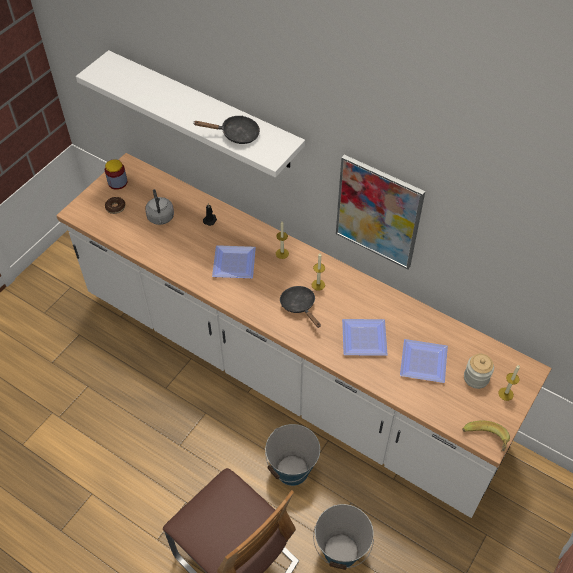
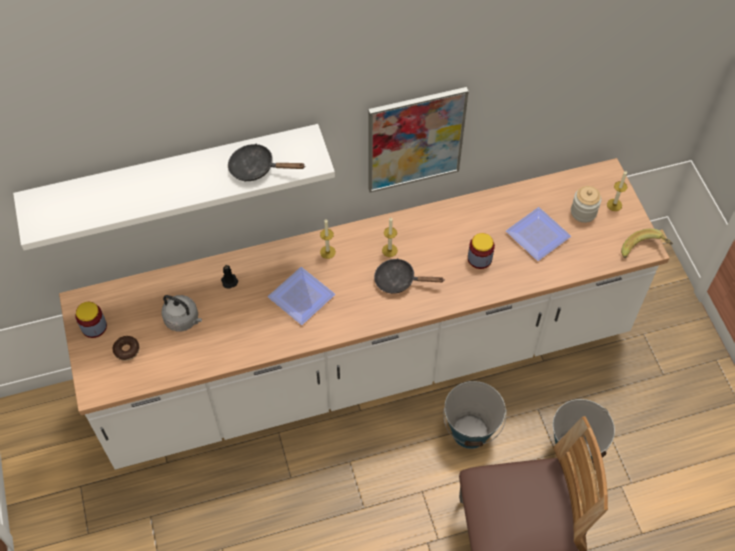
camera: 50 degrees left, 5 degrees up
black frying pan [194,115,260,144] -> black frying pan turned 120 degrees counterclockwise [228,144,304,182]
plate [342,319,388,356] -> jar [468,233,495,269]

